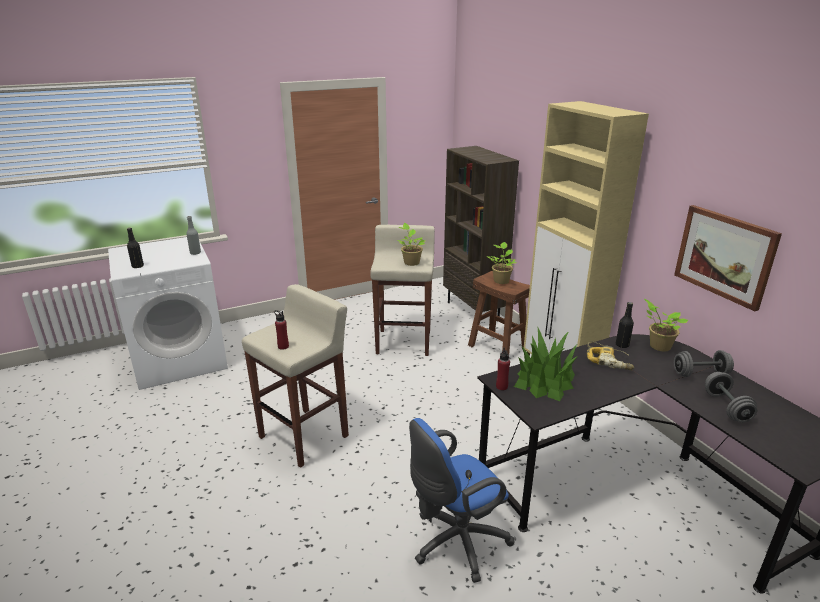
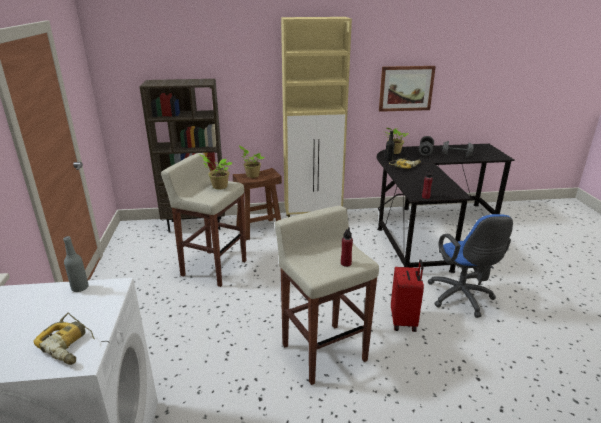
camera: 70 degrees left, 0 degrees up
black bottle [127,228,144,268] -> power drill [33,313,95,365]
potted plant [514,326,578,401] -> none
none -> red suitcase [391,259,424,332]

